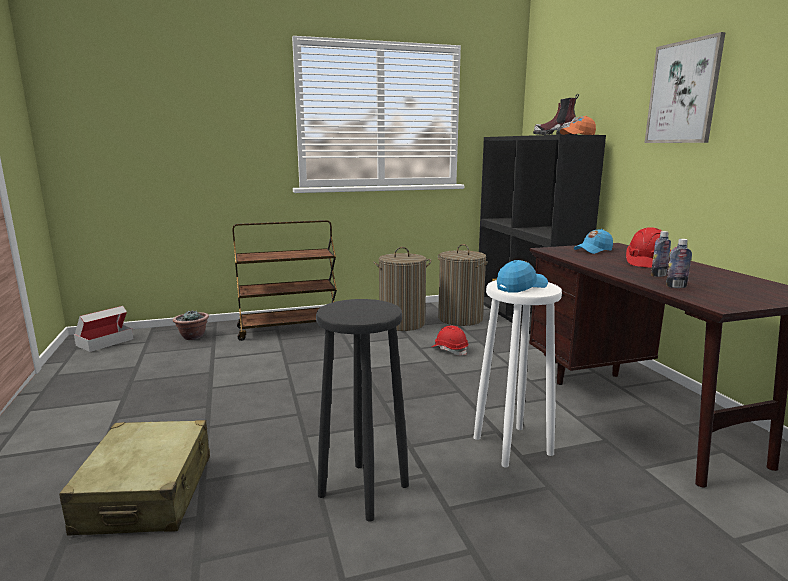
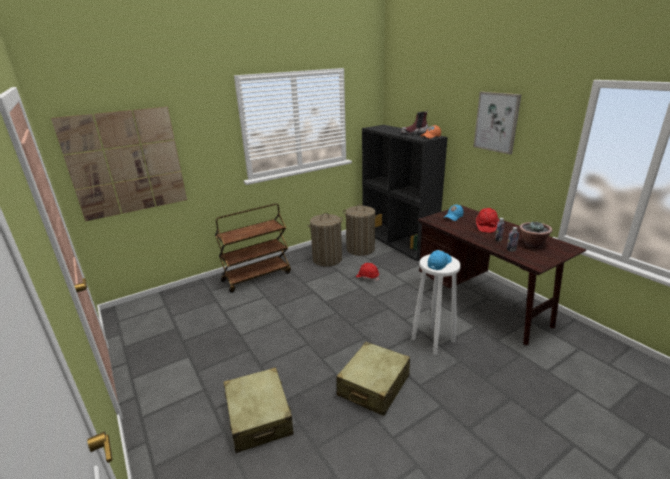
camera: 15 degrees left, 10 degrees up
cardboard box [74,306,134,352] -> none
potted plant [173,309,209,340] -> potted plant moved to [519,222,553,248]
black stool [316,299,409,522] -> beige suitcase [336,342,410,416]
none -> picture [51,107,187,221]

